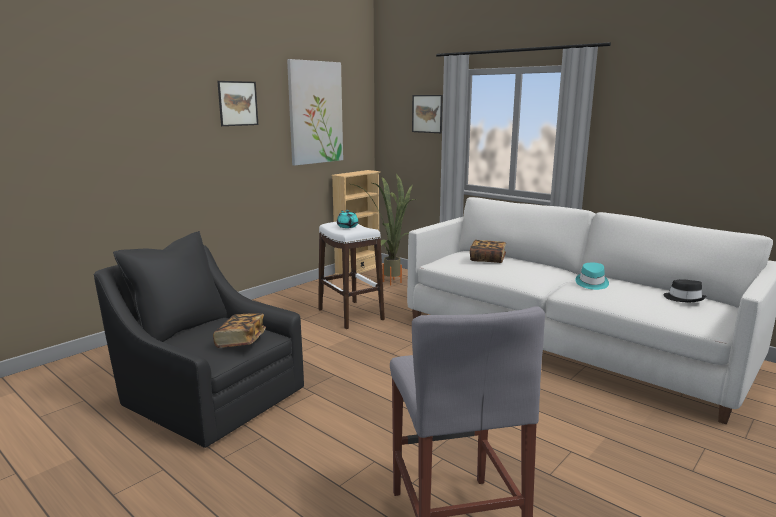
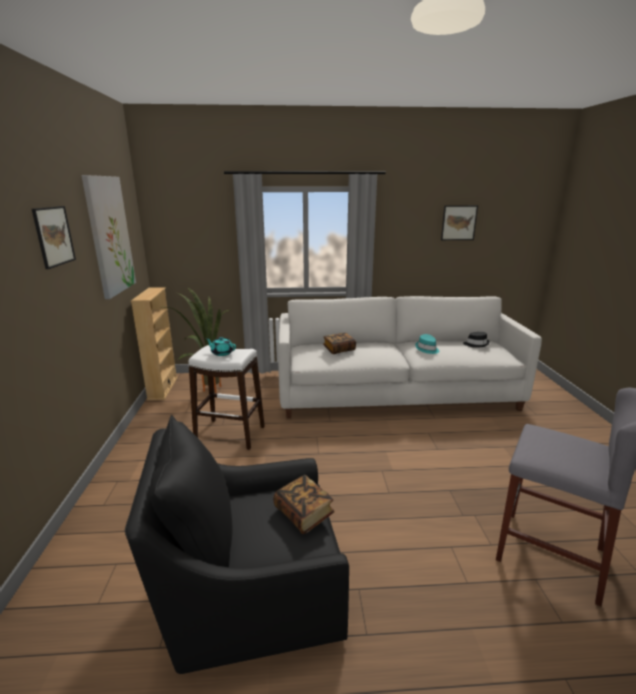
camera: 45 degrees left, 5 degrees up
picture [412,95,443,133] -> picture moved to [441,205,478,240]

